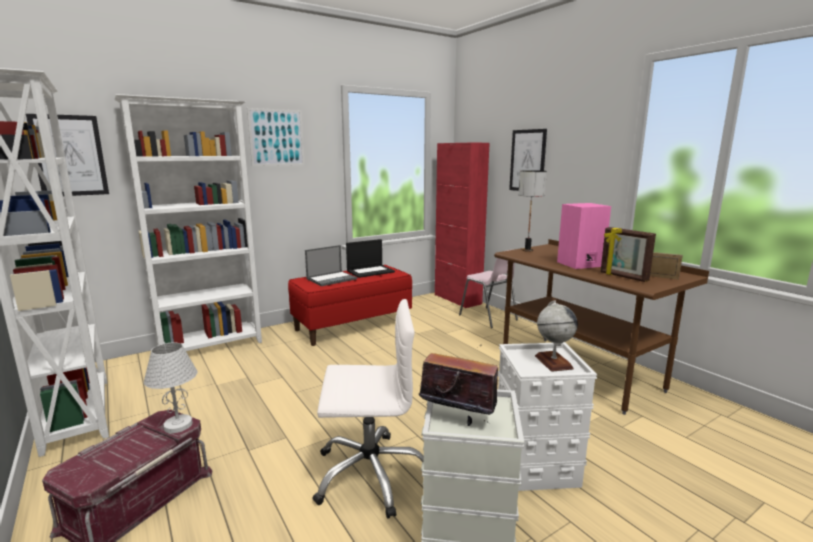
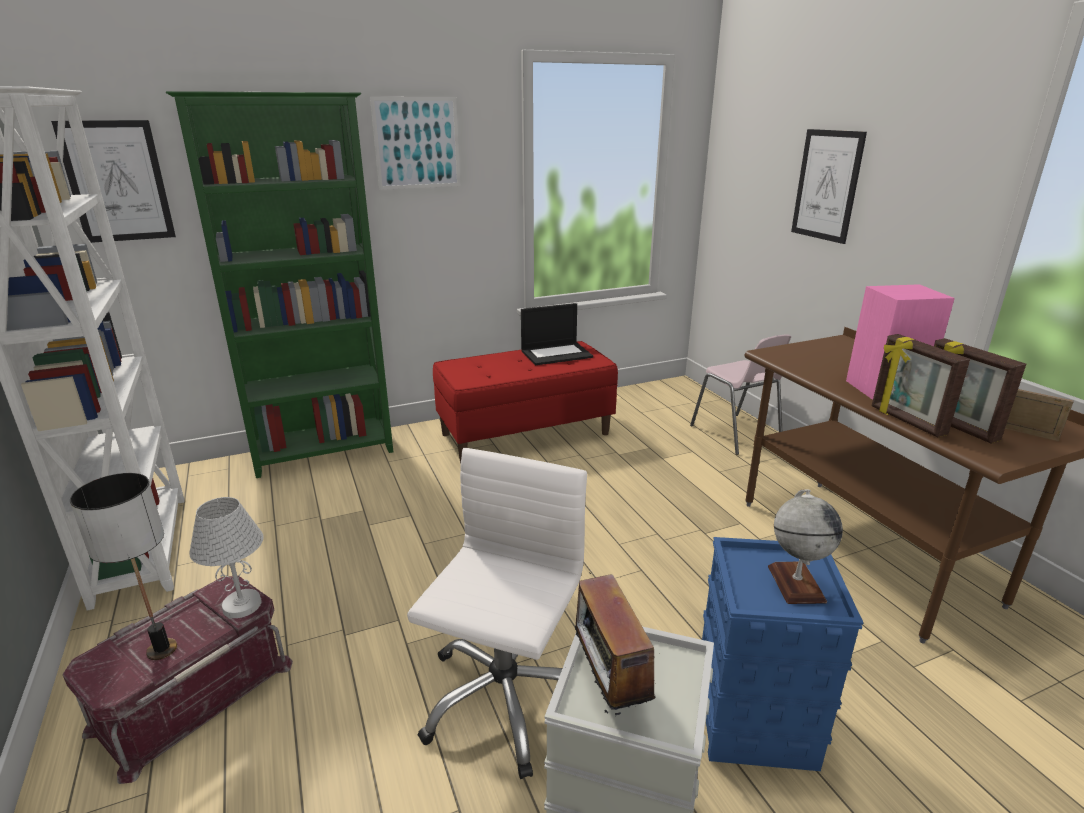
camera: 10 degrees right, 10 degrees up
white bookcase [114,94,262,351] -> green bookcase [166,91,393,478]
laptop [305,245,357,286] -> none
white office chair [312,299,424,519] -> white office chair turned 75 degrees counterclockwise [407,448,587,779]
radio [419,344,498,426] -> radio turned 135 degrees counterclockwise [562,573,655,715]
red cabinet [435,143,490,308] -> none
white storage box [498,342,597,491] -> blue storage box [702,537,864,771]
table lamp [519,170,547,252] -> table lamp moved to [70,473,177,660]
none -> picture frame [872,334,970,438]

